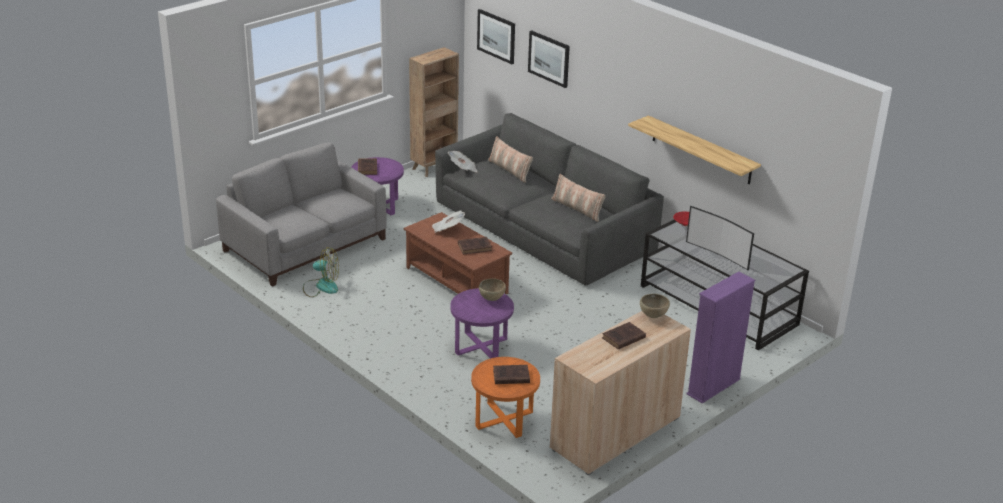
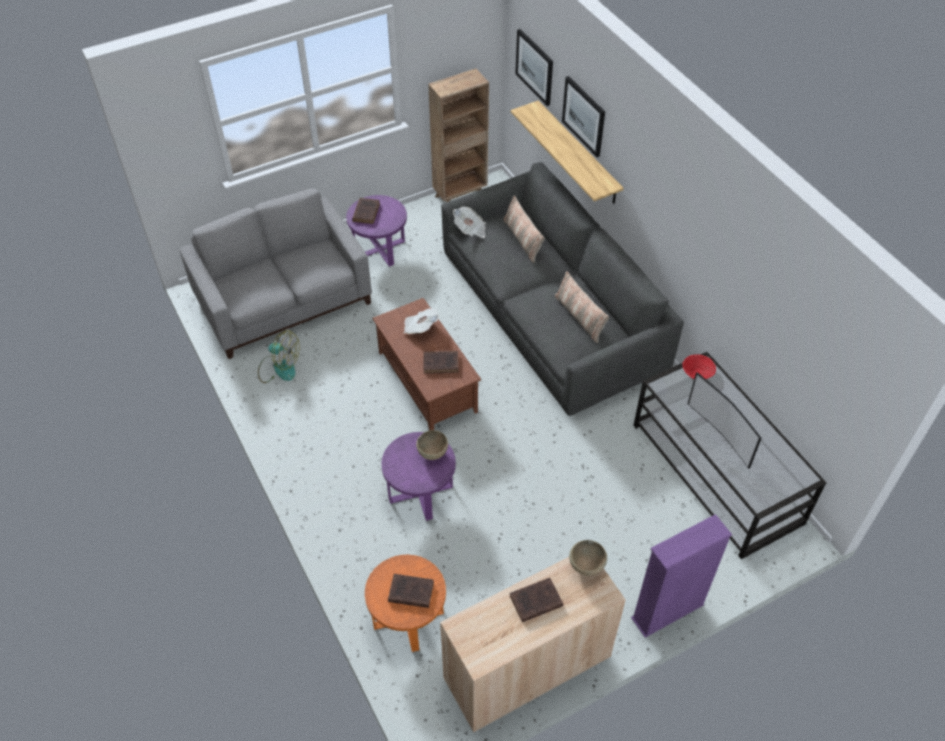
camera: 15 degrees right, 20 degrees up
shelf [628,115,761,184] -> shelf moved to [511,101,624,204]

